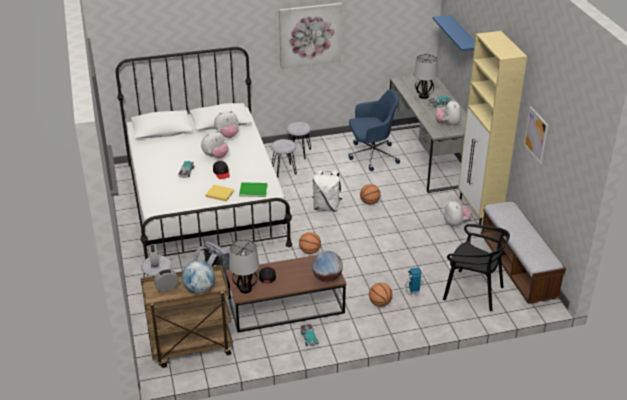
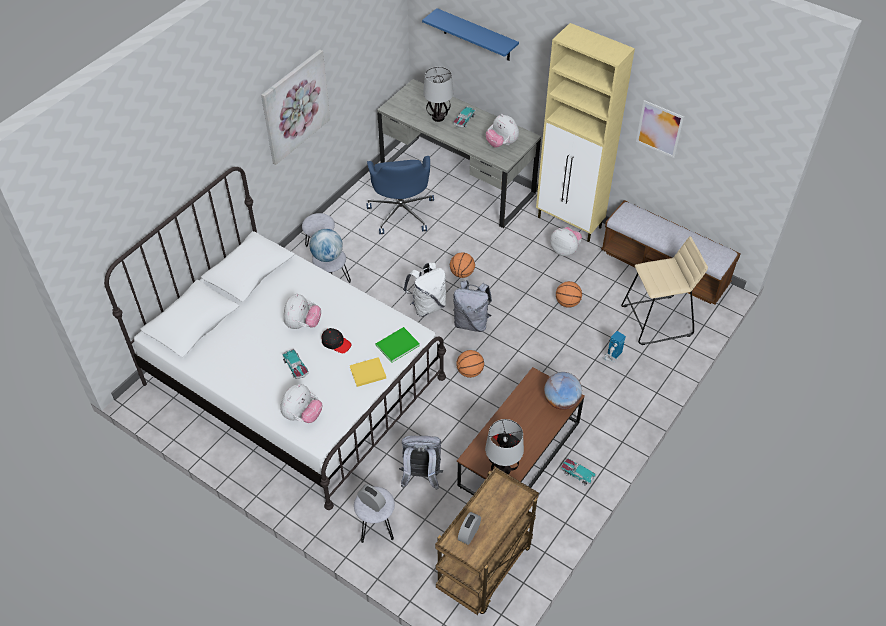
camera: 40 degrees left, 15 degrees up
globe [182,260,215,294] -> globe moved to [309,229,343,262]
plush toy [214,111,239,138] -> plush toy moved to [280,384,322,423]
blue office chair [348,89,400,171] -> blue office chair turned 135 degrees clockwise [366,156,434,234]
basketball [369,283,393,306] -> basketball moved to [556,281,582,308]
black chair [443,224,510,311] -> beige stool [621,236,708,345]
none -> grey backpack [453,280,492,332]

